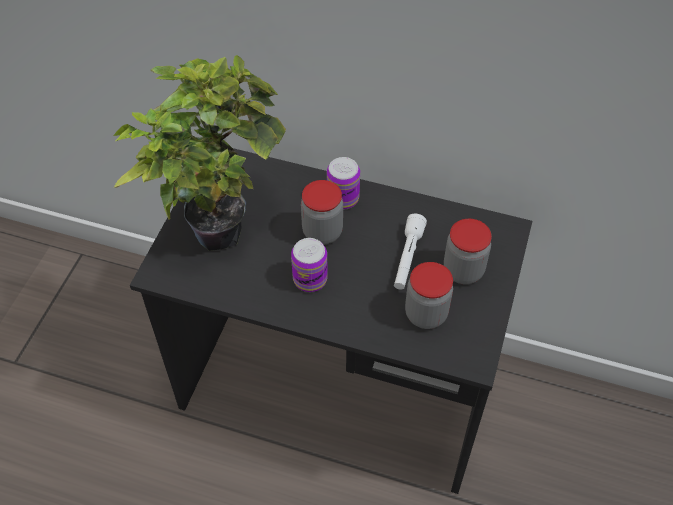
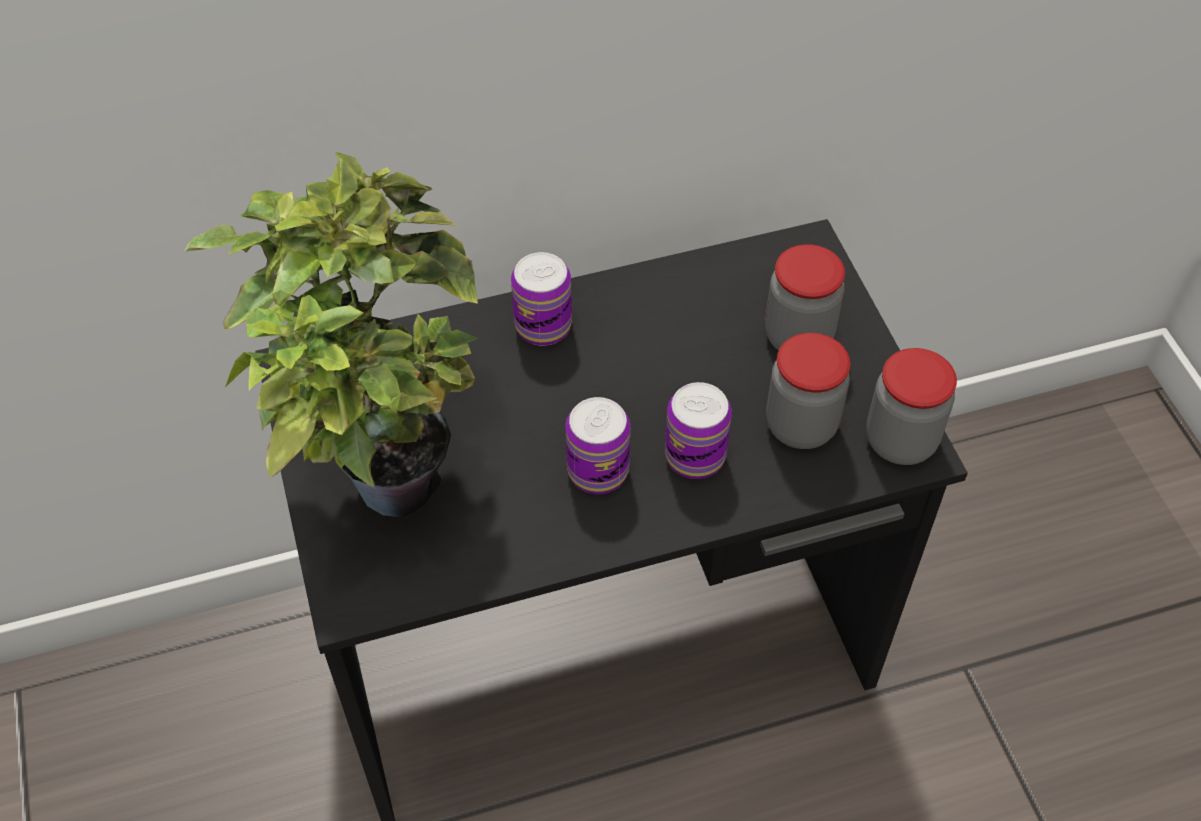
camera: 35 degrees left, 0 degrees up
jar [301,180,343,245] -> jar moved to [866,348,957,465]
white flashlight [394,213,427,290] -> none
none -> can [665,382,732,479]

